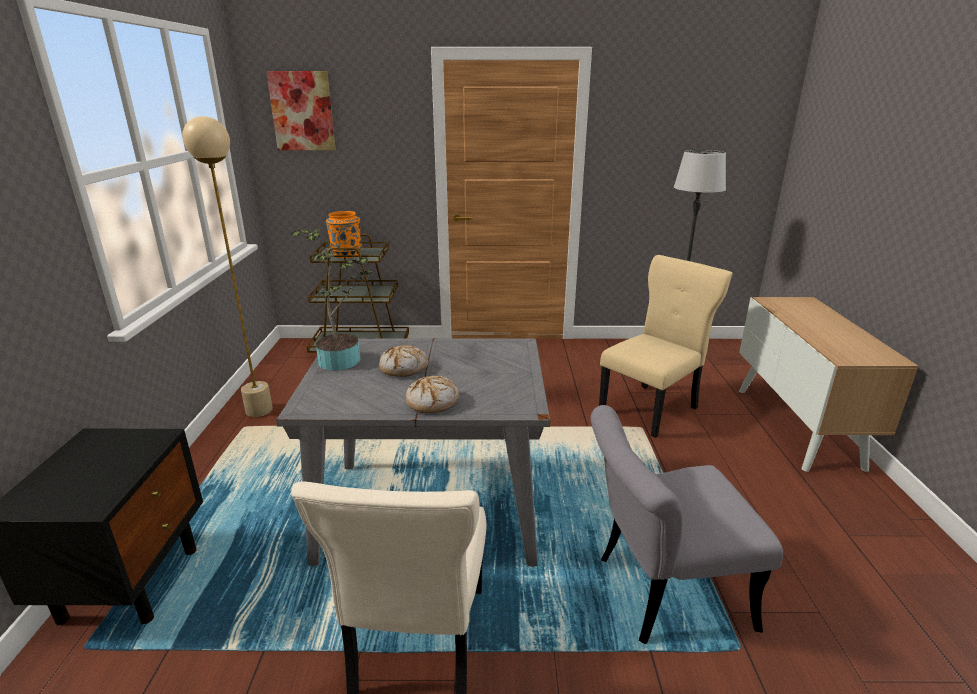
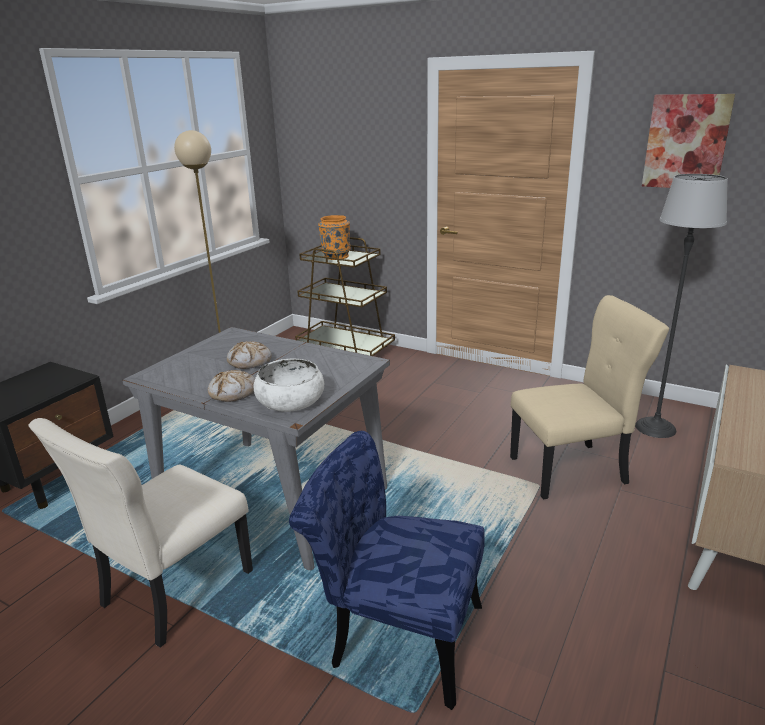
camera: 30 degrees right, 0 degrees up
picture [266,71,336,150] -> picture moved to [642,94,735,188]
potted plant [291,229,372,371] -> none
grey chair [590,405,783,644] -> blue chair [289,431,485,710]
none -> white bowl [253,358,324,412]

